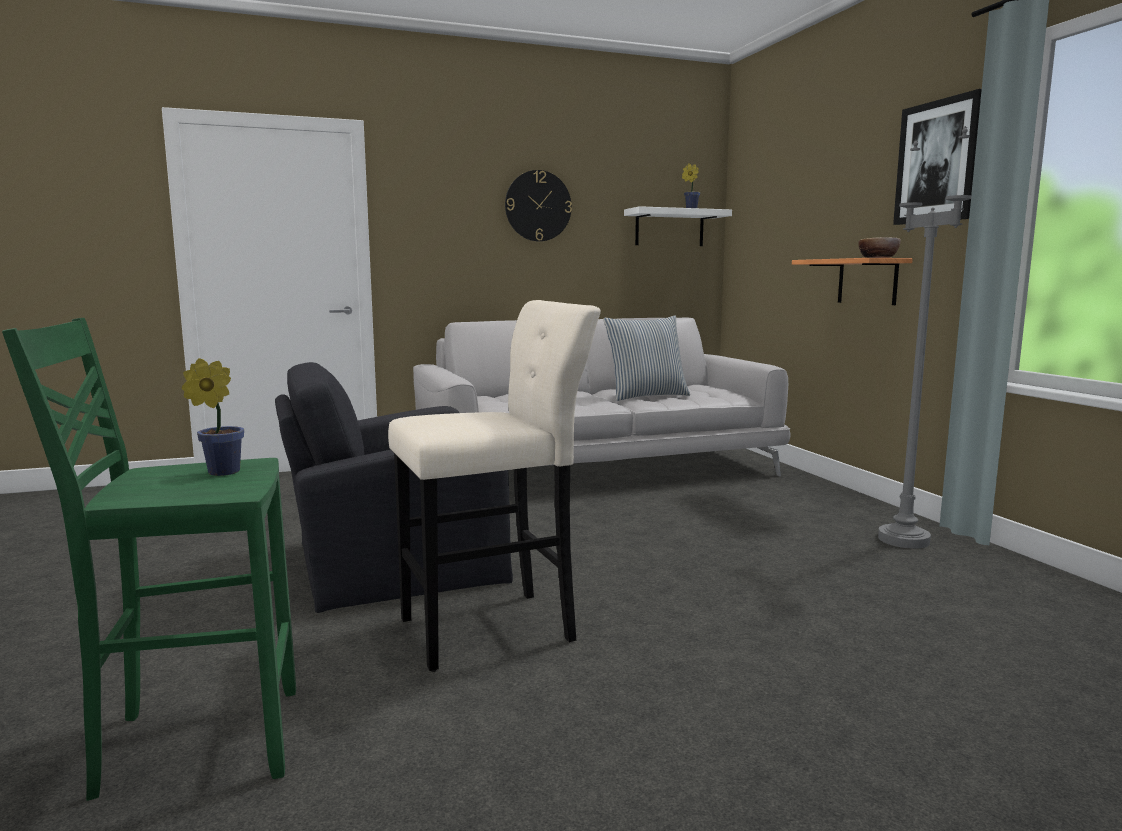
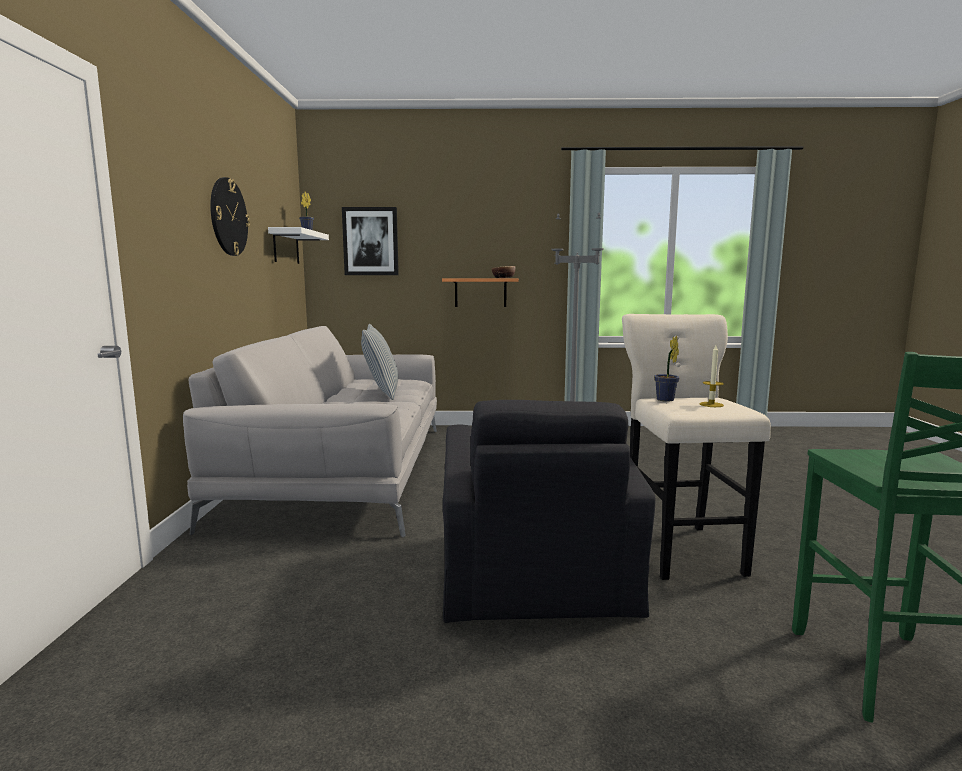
camera: 70 degrees left, 0 degrees up
potted plant [181,358,244,476] -> potted plant moved to [654,336,680,402]
picture [893,89,982,225] -> picture moved to [342,207,399,275]
none -> candle [699,345,724,407]

